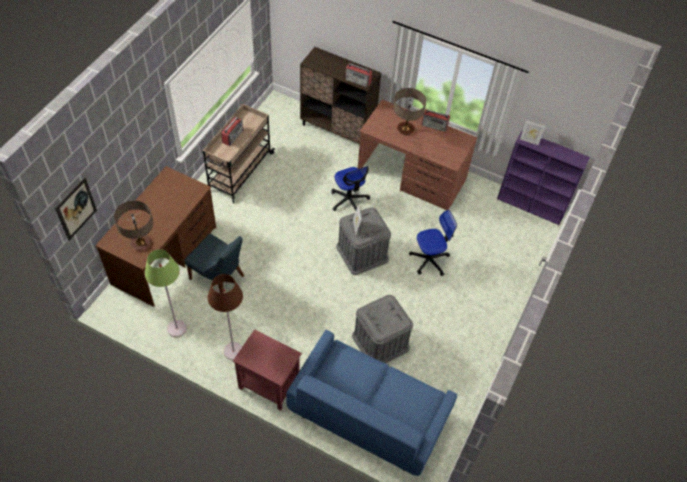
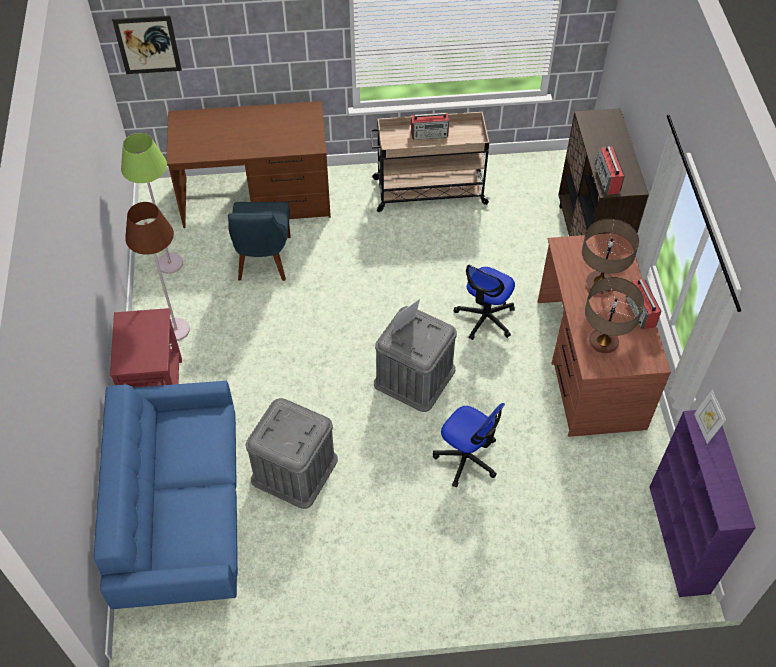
camera: 60 degrees right, 0 degrees up
table lamp [114,201,153,250] -> table lamp moved to [585,277,644,353]

